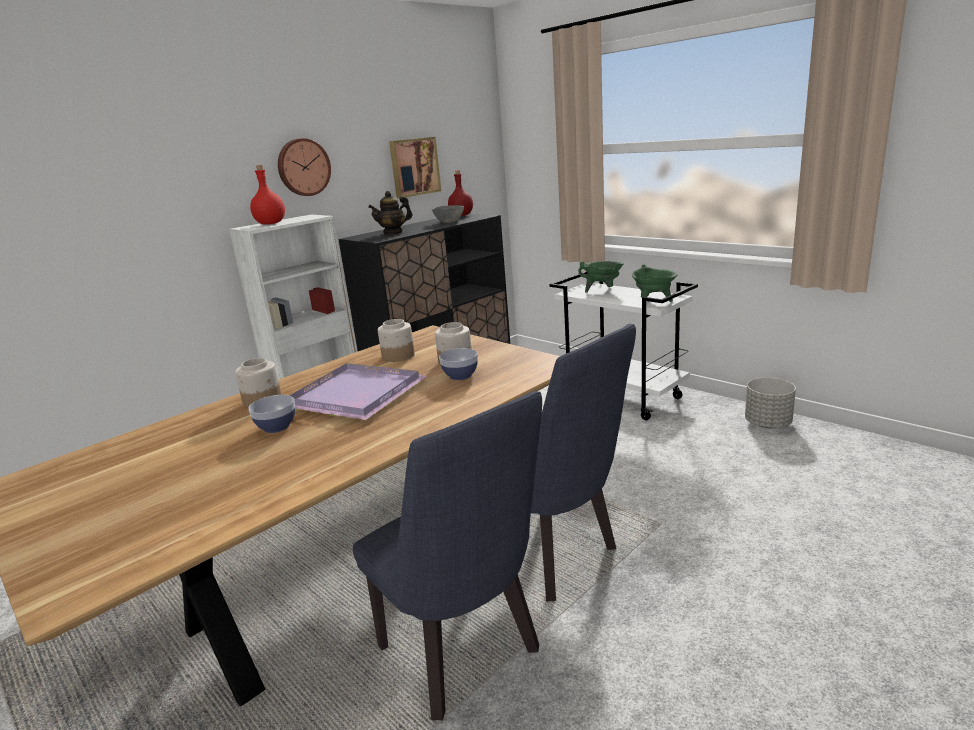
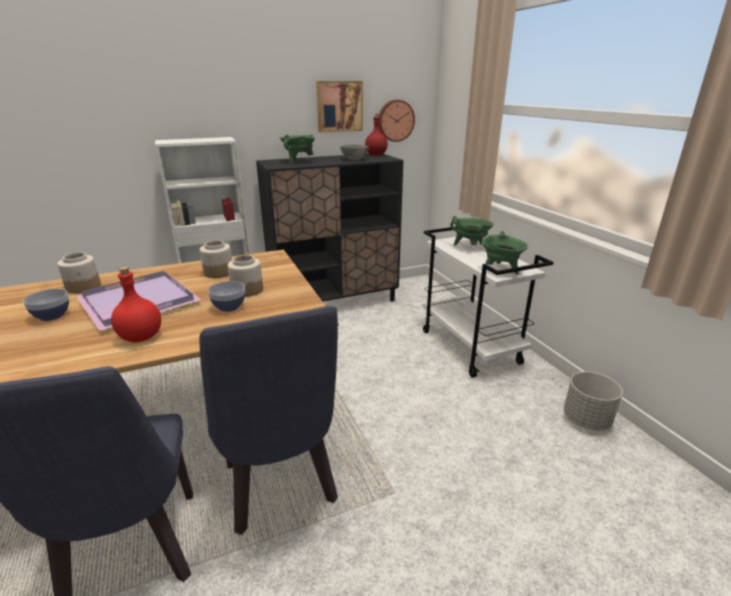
camera: 20 degrees right, 5 degrees up
red bottle [250,165,285,225] -> red bottle moved to [111,267,161,342]
wall clock [278,138,331,196] -> wall clock moved to [379,100,415,142]
teapot [368,191,412,235] -> green cooking pot [279,134,315,164]

